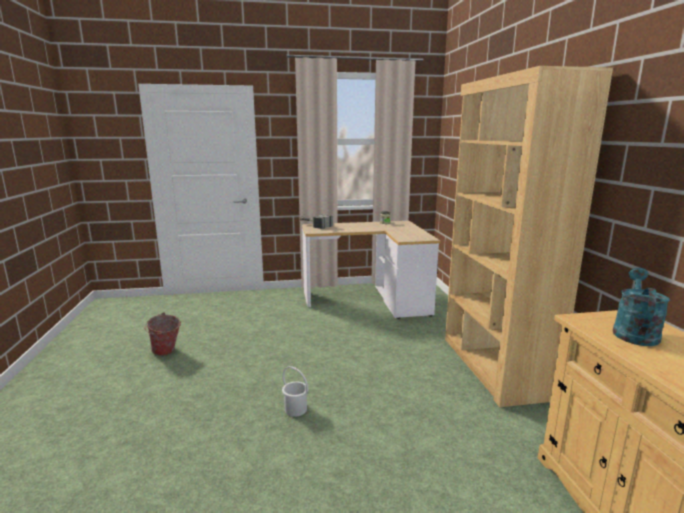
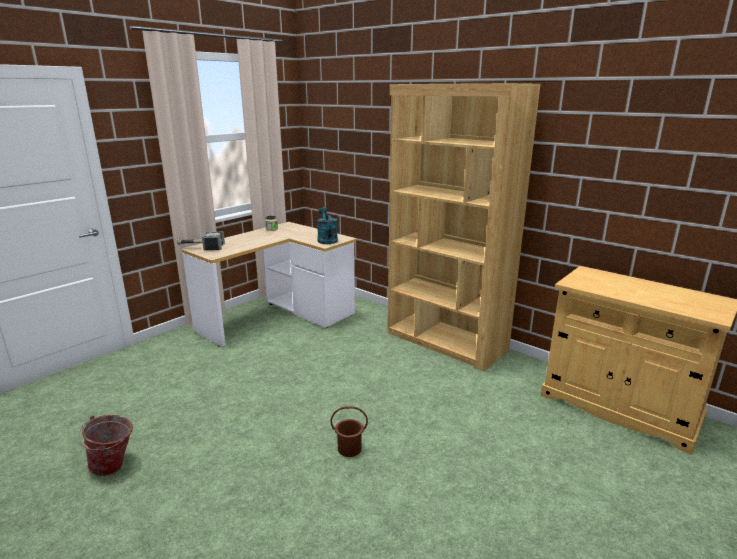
camera: 40 degrees left, 5 degrees up
white bucket [282,366,308,417] -> brown bucket [330,406,368,457]
turquoise watering can [613,268,670,346] -> turquoise watering can moved to [317,207,338,244]

